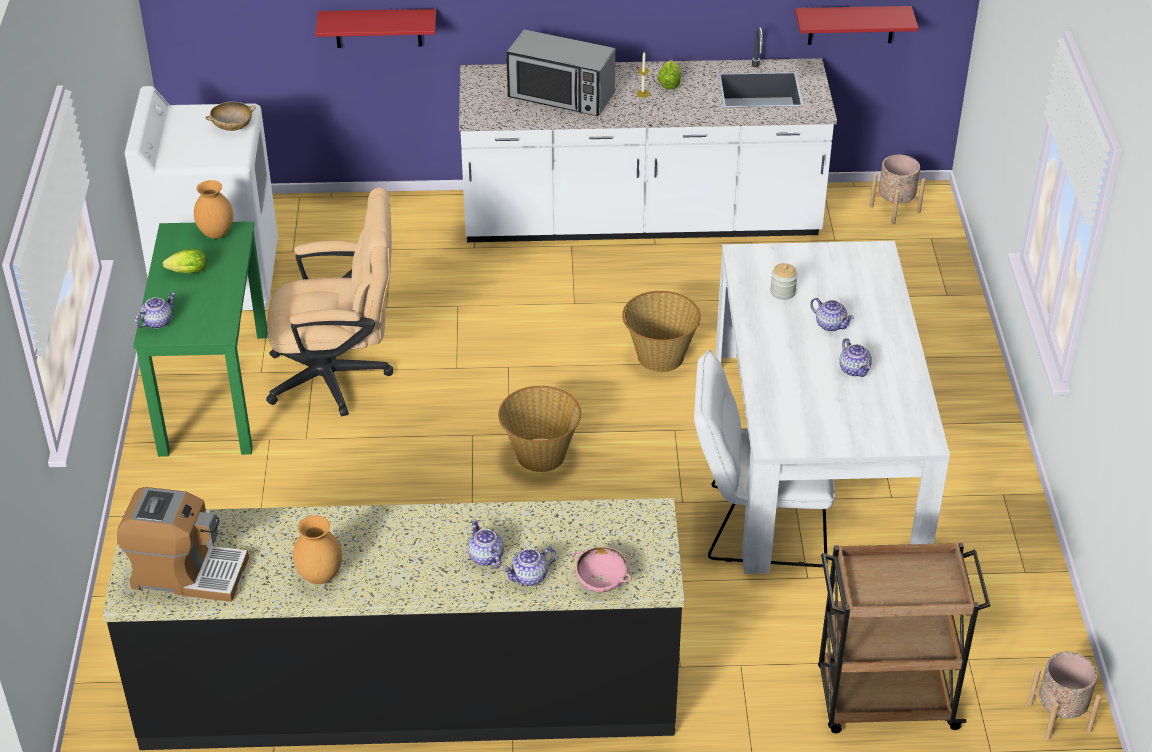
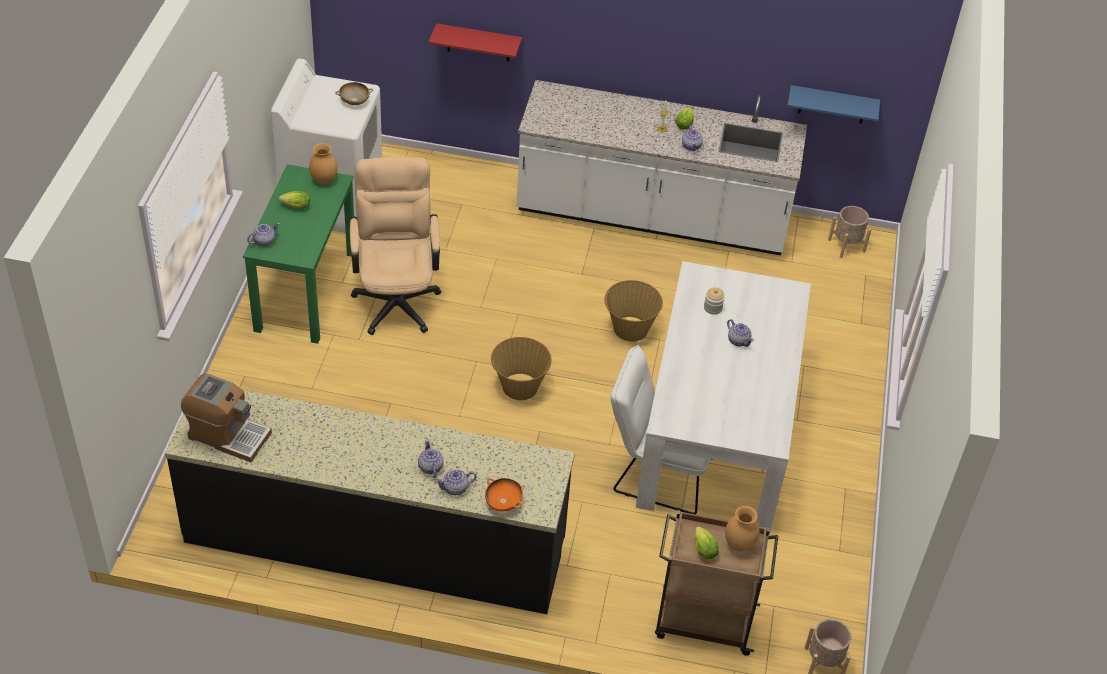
camera: 10 degrees right, 5 degrees up
beige office chair [266,187,393,417] -> beige office chair turned 105 degrees counterclockwise [350,157,441,335]
brown vase [293,516,342,584] -> brown vase moved to [725,506,760,552]
microwave [506,29,616,116] -> none
pink bowl [573,547,632,593] -> orange bowl [485,478,523,512]
red shelf [795,6,918,45] -> blue shelf [787,85,880,124]
teapot [839,338,872,377] -> teapot moved to [682,125,703,152]
none -> lettuce [695,526,719,559]

